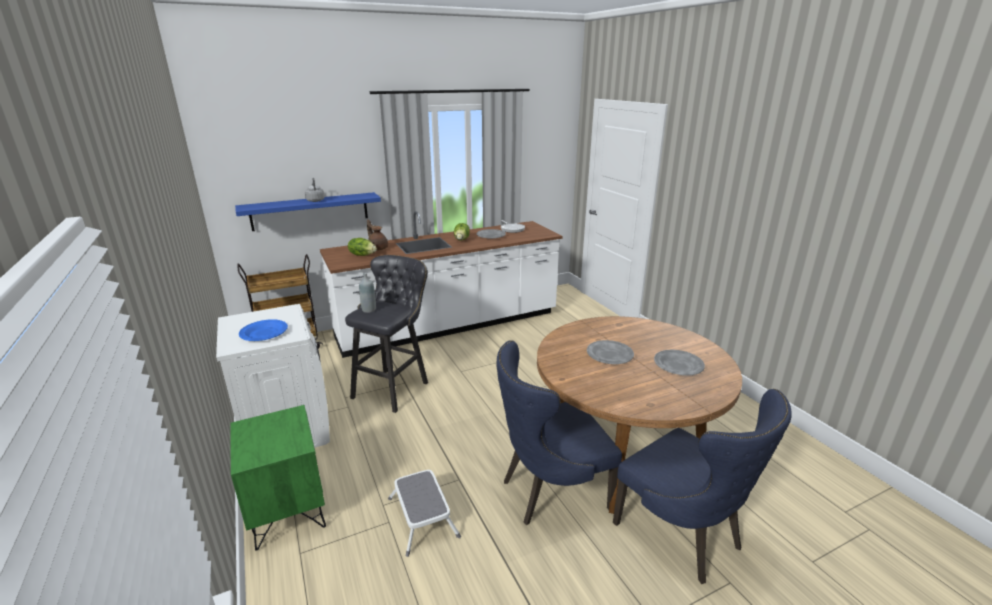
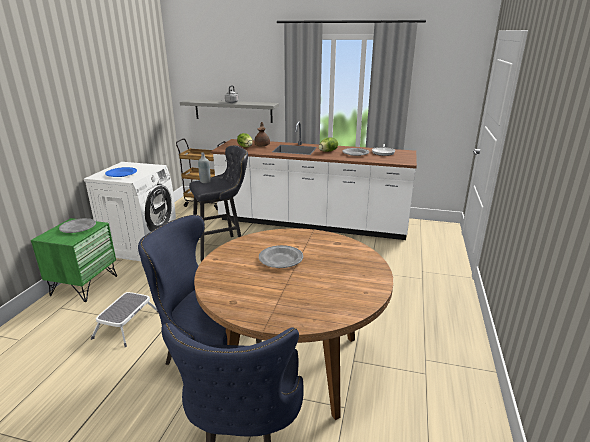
camera: 40 degrees right, 0 degrees up
blue shelf [235,192,381,231] -> grey shelf [180,99,279,123]
grey plate [654,350,705,375] -> grey plate moved to [59,218,96,233]

